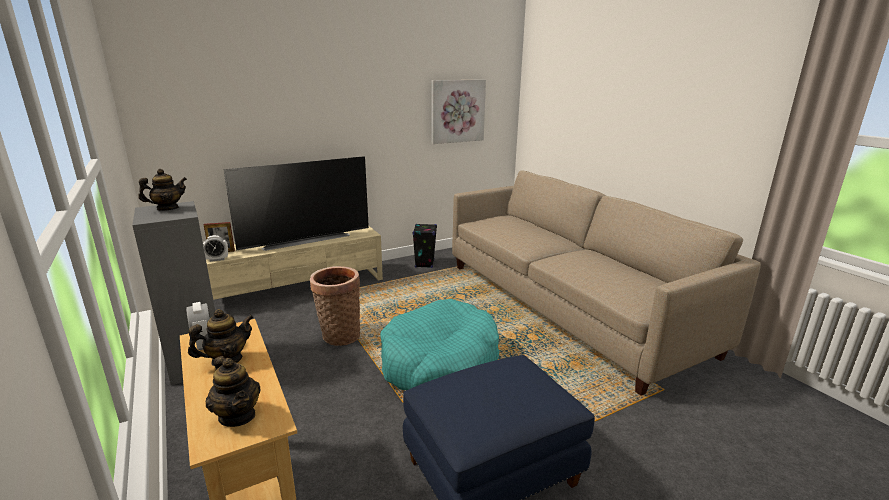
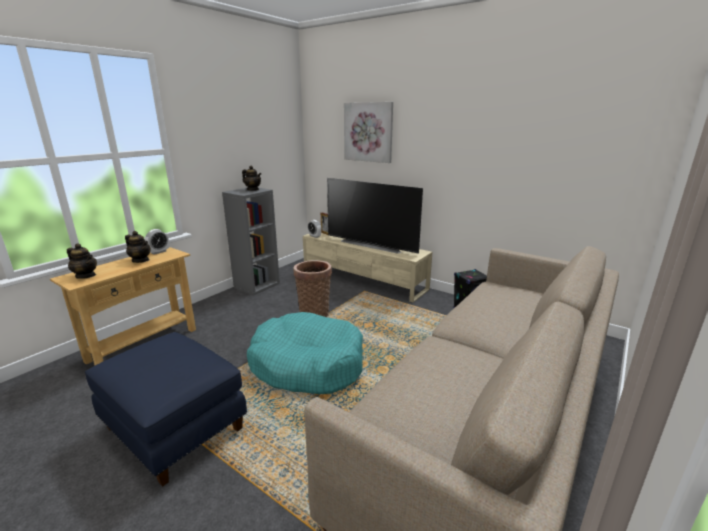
camera: 65 degrees right, 0 degrees up
teapot [206,356,261,427] -> teapot turned 90 degrees counterclockwise [67,243,97,279]
picture [432,80,486,144] -> picture moved to [344,102,393,163]

